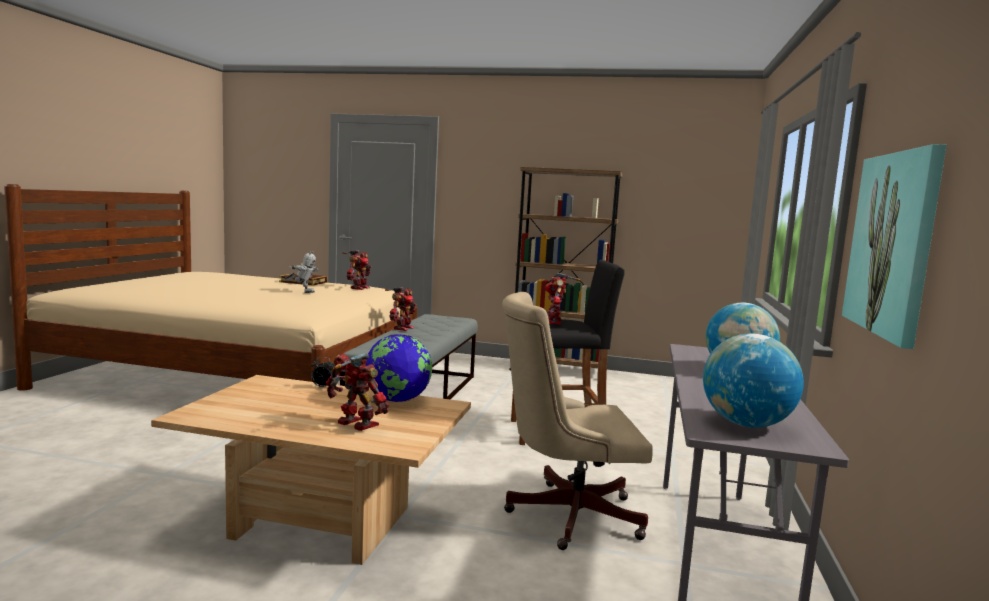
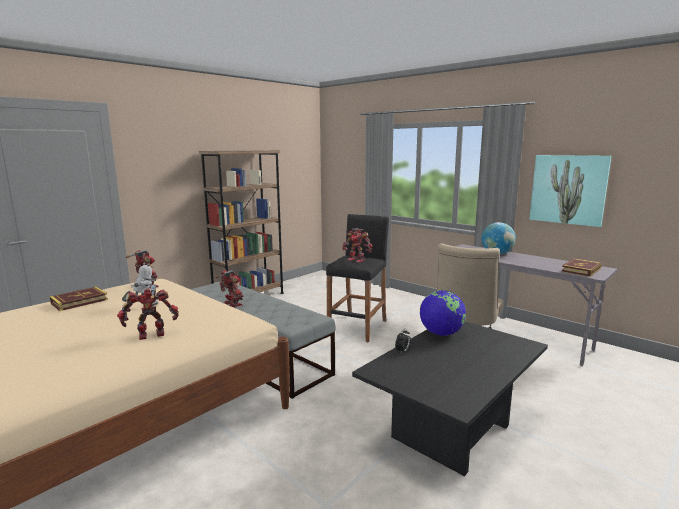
camera: 60 degrees left, 5 degrees up
beige coffee table [151,375,471,565] -> black coffee table [352,321,548,476]
toy robot [326,353,389,431] -> toy robot moved to [117,285,179,340]
globe [703,333,804,428] -> book [562,259,602,277]

